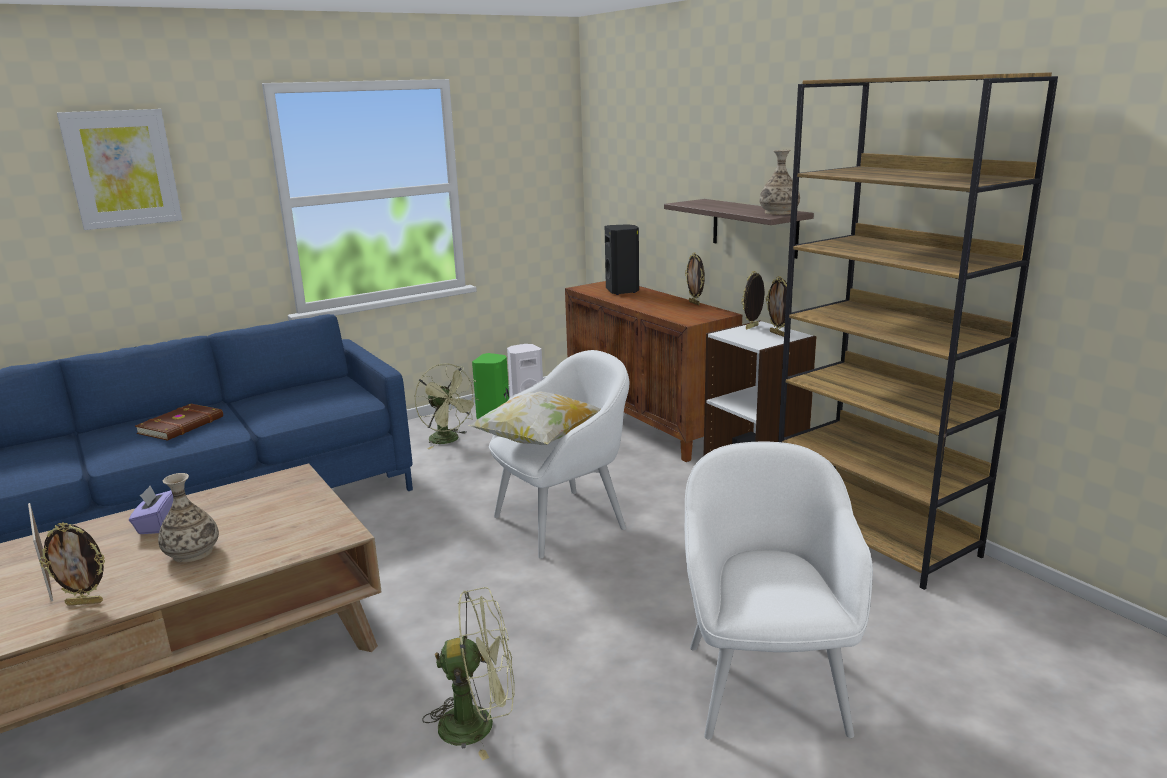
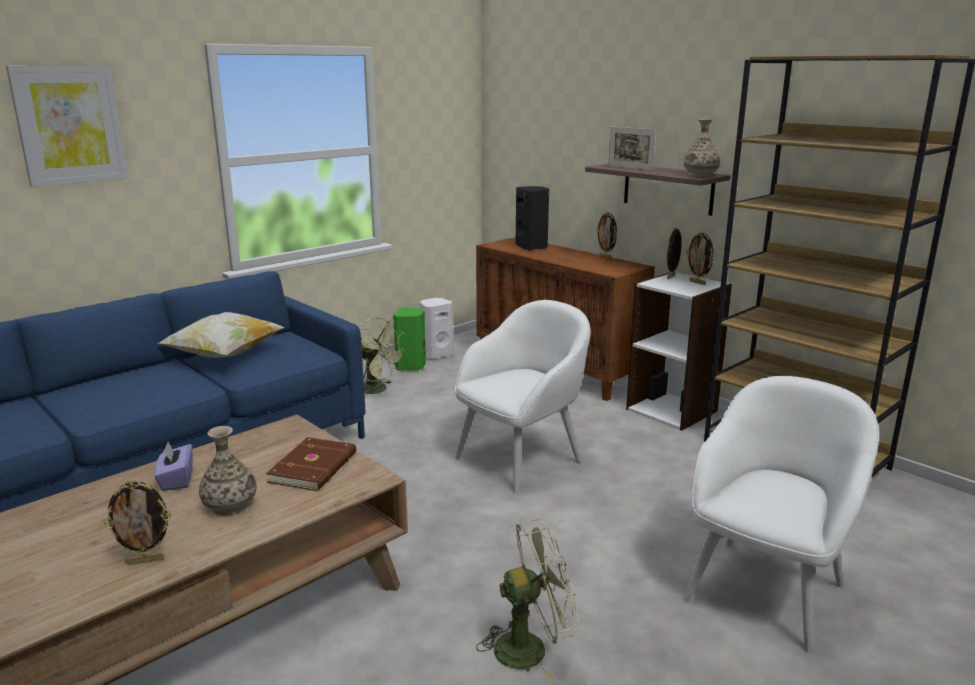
camera: 10 degrees left, 0 degrees up
picture frame [28,503,53,602] -> picture frame moved to [608,127,656,171]
brown book [135,404,223,440] -> brown book moved to [266,437,356,491]
pillow [468,392,601,445] -> pillow moved to [158,312,285,358]
white armchair [685,442,873,740] -> white armchair turned 45 degrees clockwise [683,376,879,653]

